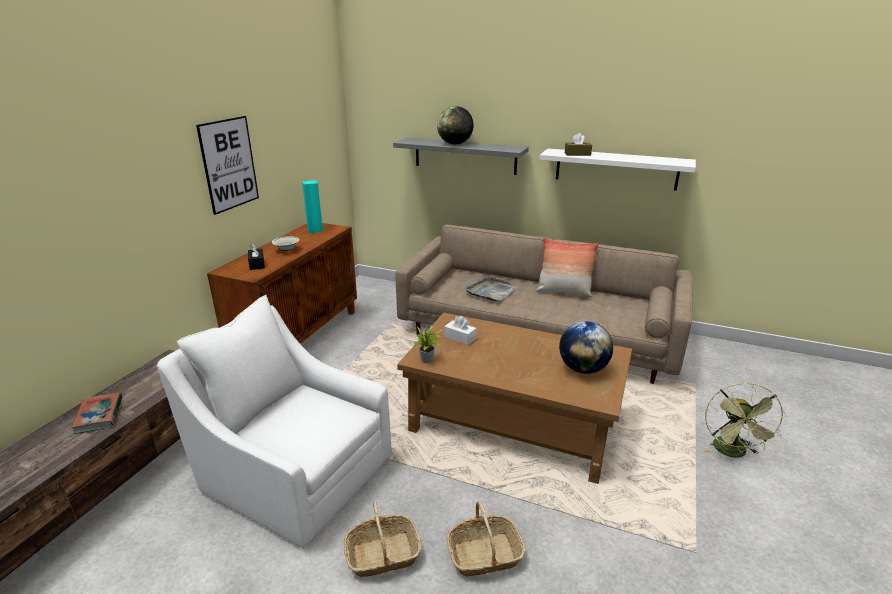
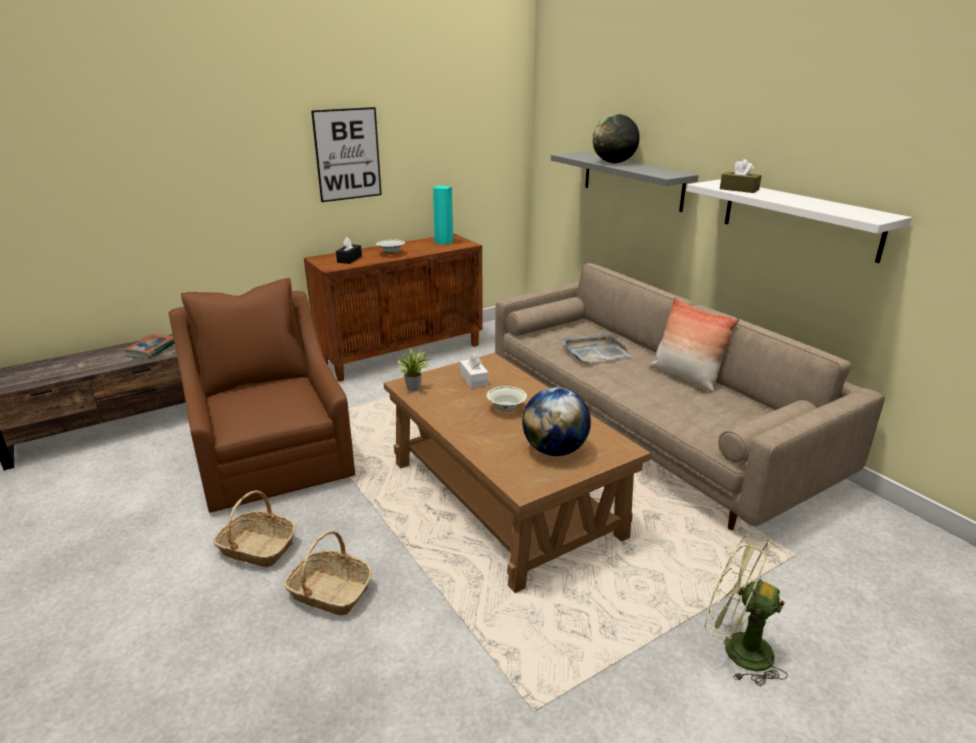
camera: 35 degrees right, 0 degrees up
white armchair [156,295,392,549] -> brown armchair [168,278,355,513]
green fan [704,383,787,458] -> green fan turned 75 degrees clockwise [705,534,788,686]
none -> white bowl [487,386,527,411]

